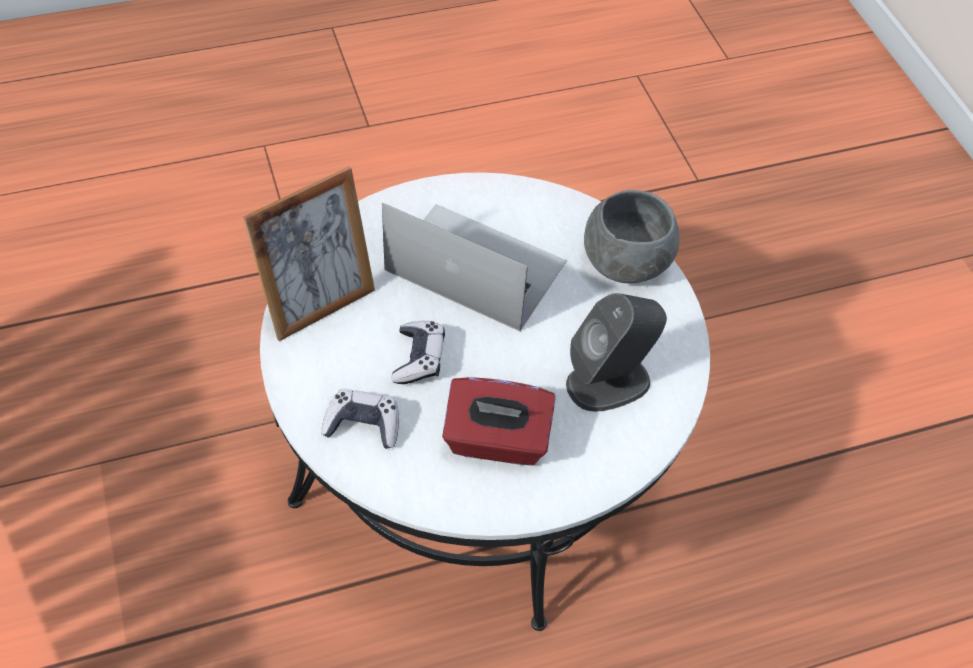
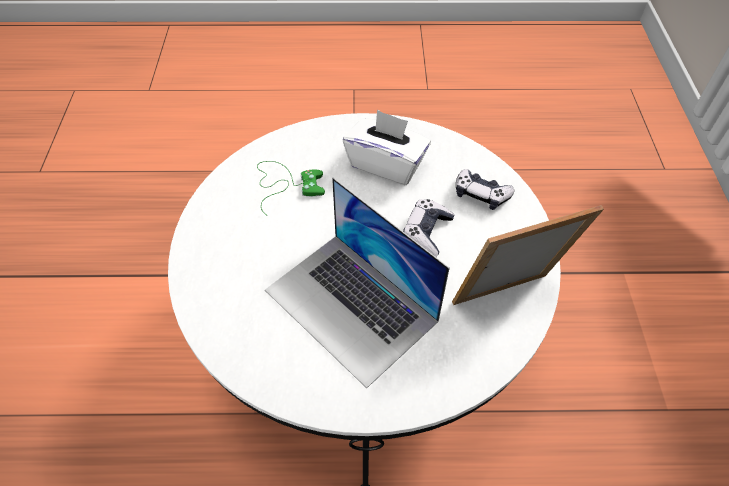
camera: 160 degrees left, 0 degrees up
red tissue box [442,377,555,465] -> white tissue box [343,109,431,185]
grey speaker [566,293,667,412] -> green game controller [257,161,325,216]
grey bowl [584,190,680,283] -> none

